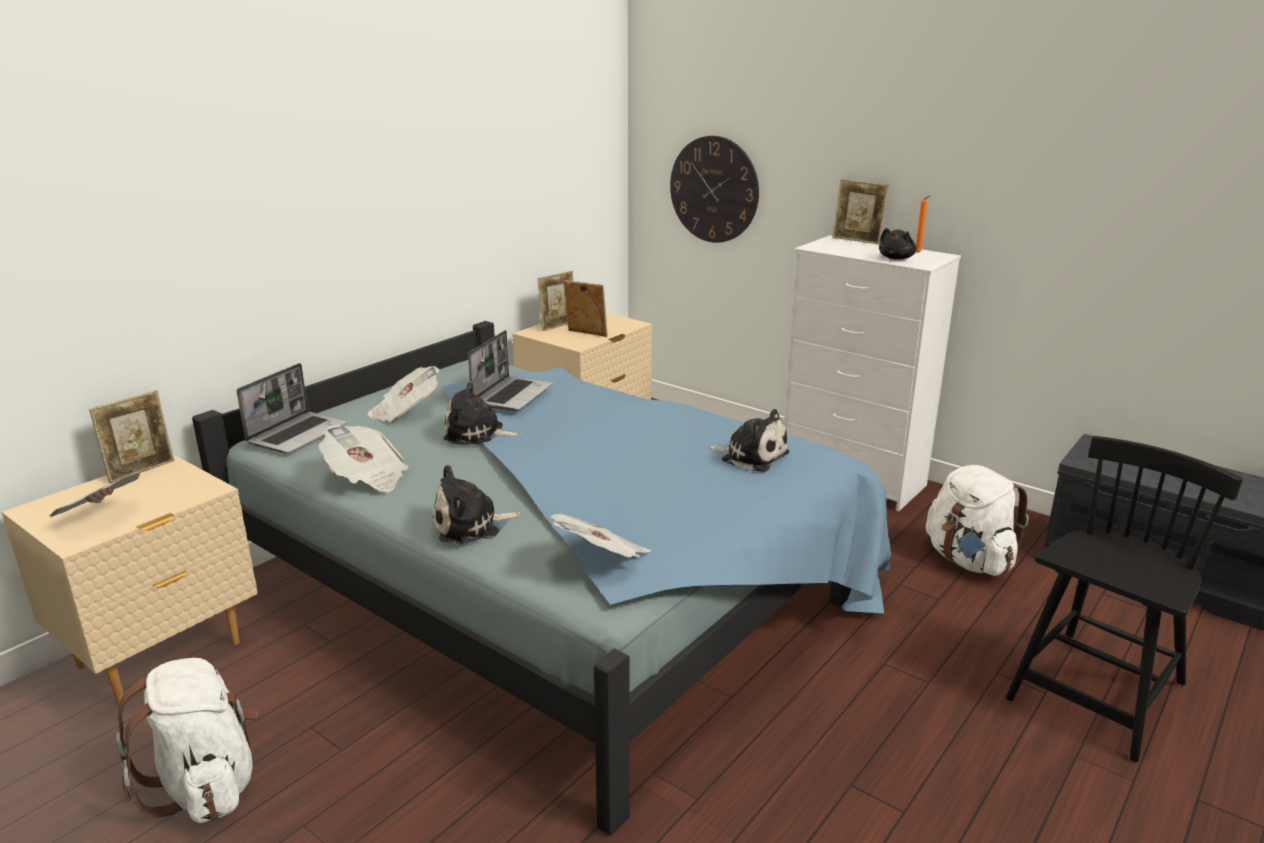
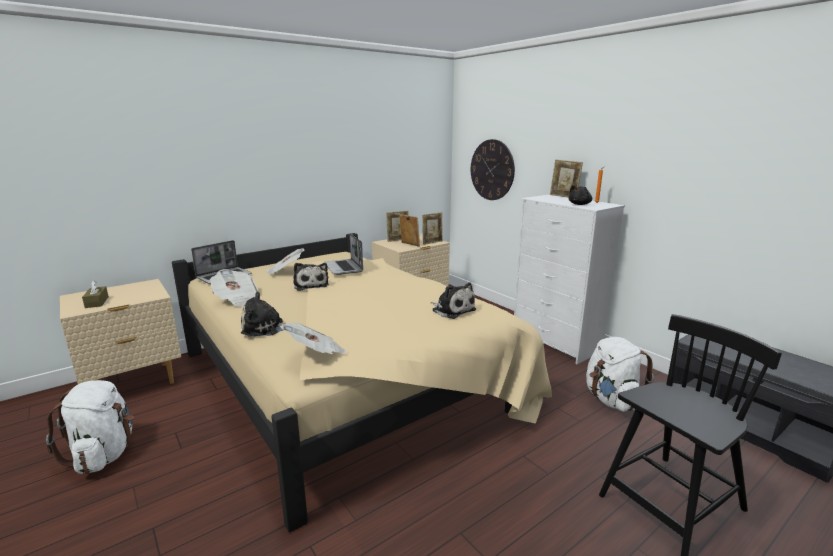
camera: 15 degrees right, 5 degrees down
newspaper [49,473,141,517] -> brown tissue box [82,280,109,308]
picture frame [89,390,174,484] -> picture frame moved to [422,212,443,245]
blue bed [192,321,891,836] -> beige bed [172,233,552,532]
plush toy [443,382,521,446] -> plush toy turned 135 degrees counterclockwise [293,263,329,291]
laptop [468,330,553,411] -> laptop turned 120 degrees clockwise [324,233,363,275]

